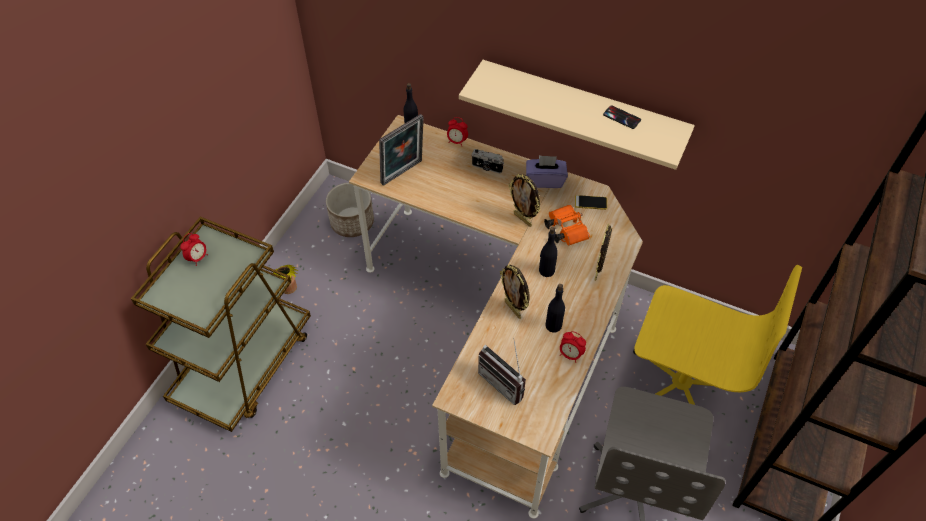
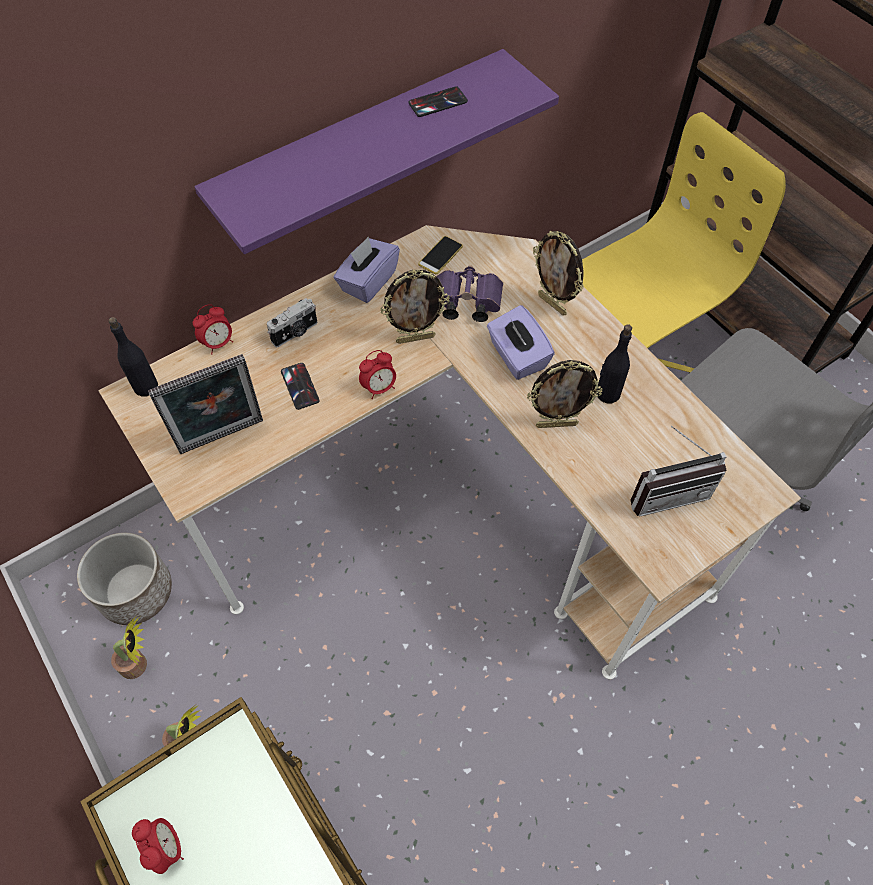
camera: 60 degrees left, 5 degrees up
picture frame [379,114,424,186] -> picture frame turned 75 degrees clockwise [148,354,263,454]
beige shelf [459,60,695,170] -> purple shelf [194,49,559,254]
black bottle [539,227,558,277] -> purple tissue box [487,305,555,380]
orange binoculars [544,205,590,246] -> purple binoculars [436,265,503,322]
alarm clock [560,331,586,363] -> alarm clock moved to [359,350,396,399]
none -> potted plant [111,617,147,679]
none -> phone [281,363,320,410]

